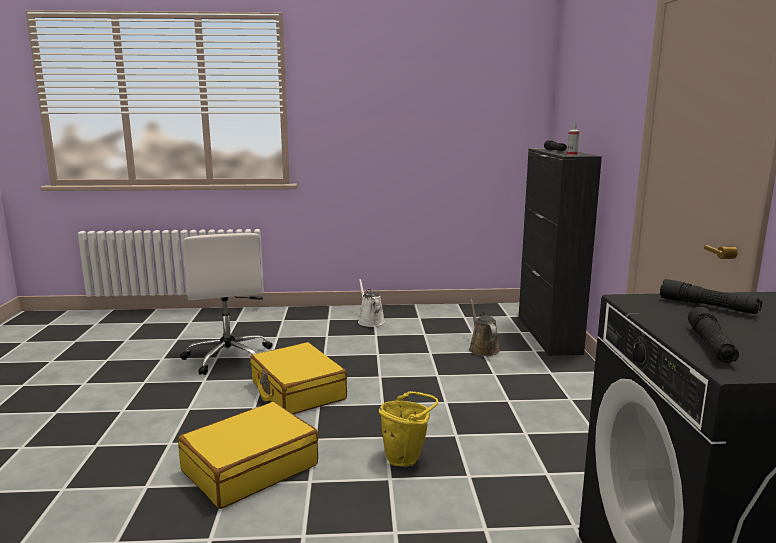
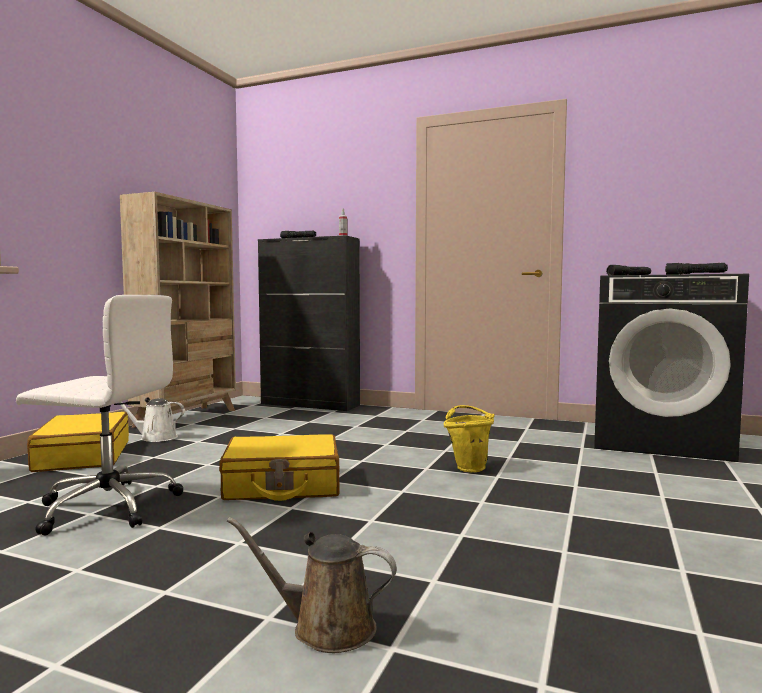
camera: 65 degrees left, 10 degrees down
yellow suitcase [178,402,318,509] -> yellow suitcase moved to [27,412,129,472]
brown watering can [469,299,500,356] -> brown watering can moved to [227,517,397,653]
none -> beige bookcase [120,192,236,428]

